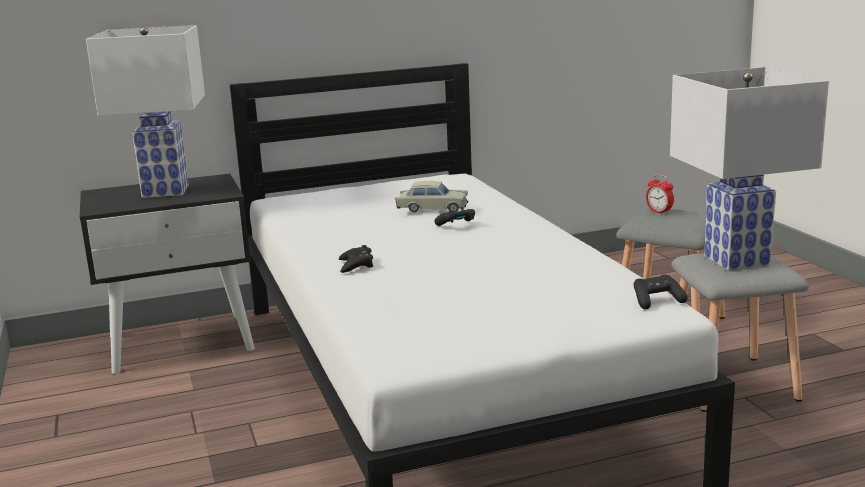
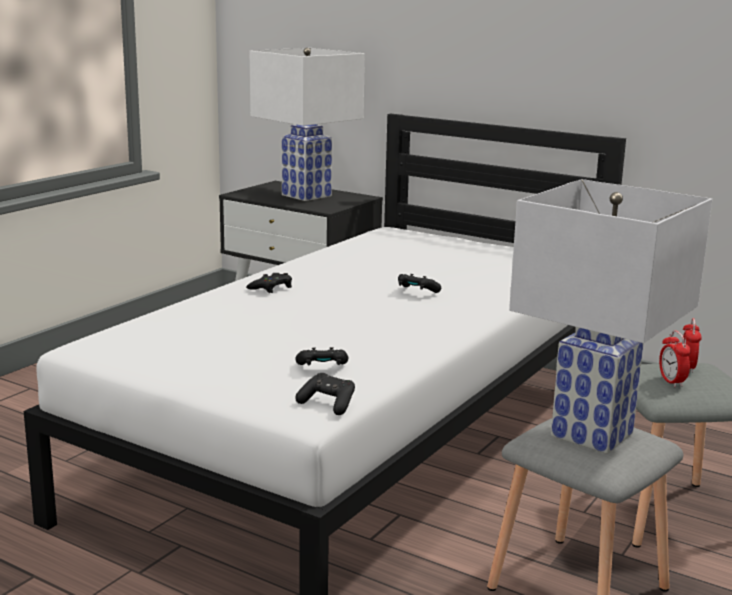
camera: 50 degrees right, 0 degrees up
beige toy car [395,181,468,212] -> none
none -> black game controller [296,347,348,365]
none -> alarm clock [659,331,691,387]

